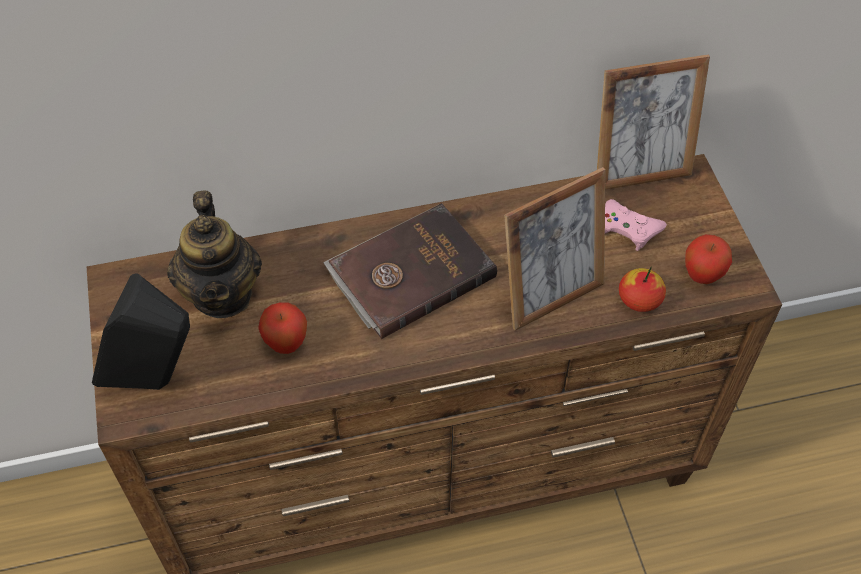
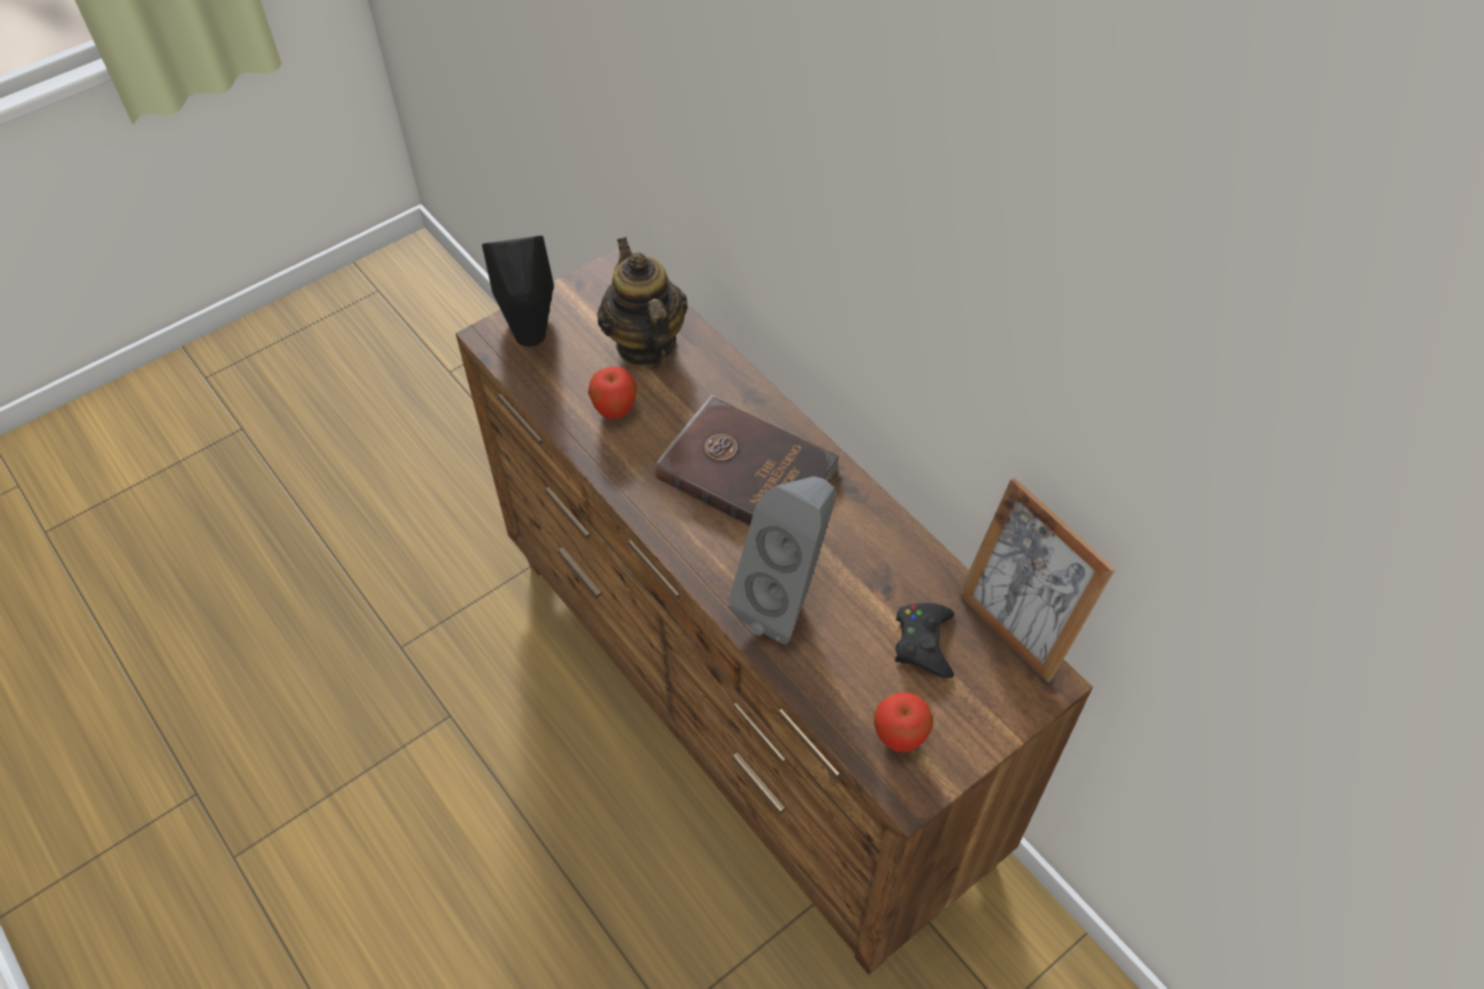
camera: 65 degrees right, 0 degrees up
teapot [167,190,262,318] -> teapot turned 105 degrees clockwise [597,237,688,365]
picture frame [504,167,606,331] -> grey speaker [728,477,836,644]
pink game controller [605,199,667,251] -> black game controller [895,603,954,678]
apple [619,266,666,312] -> none

